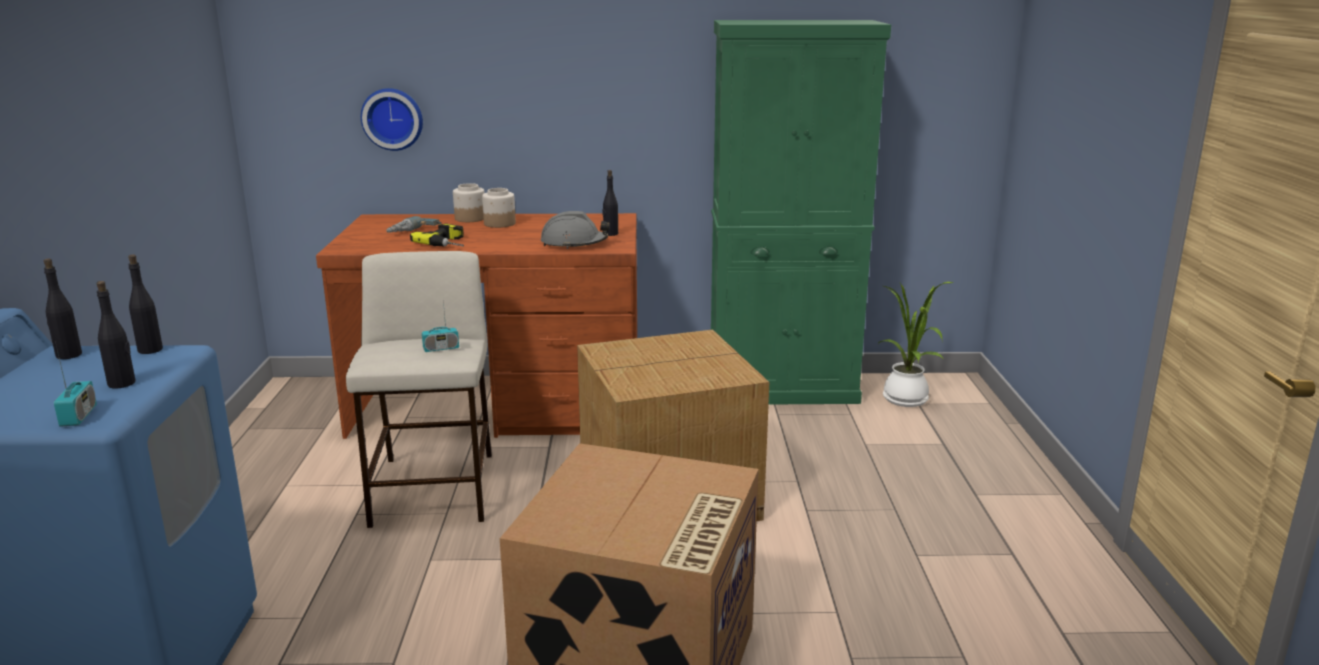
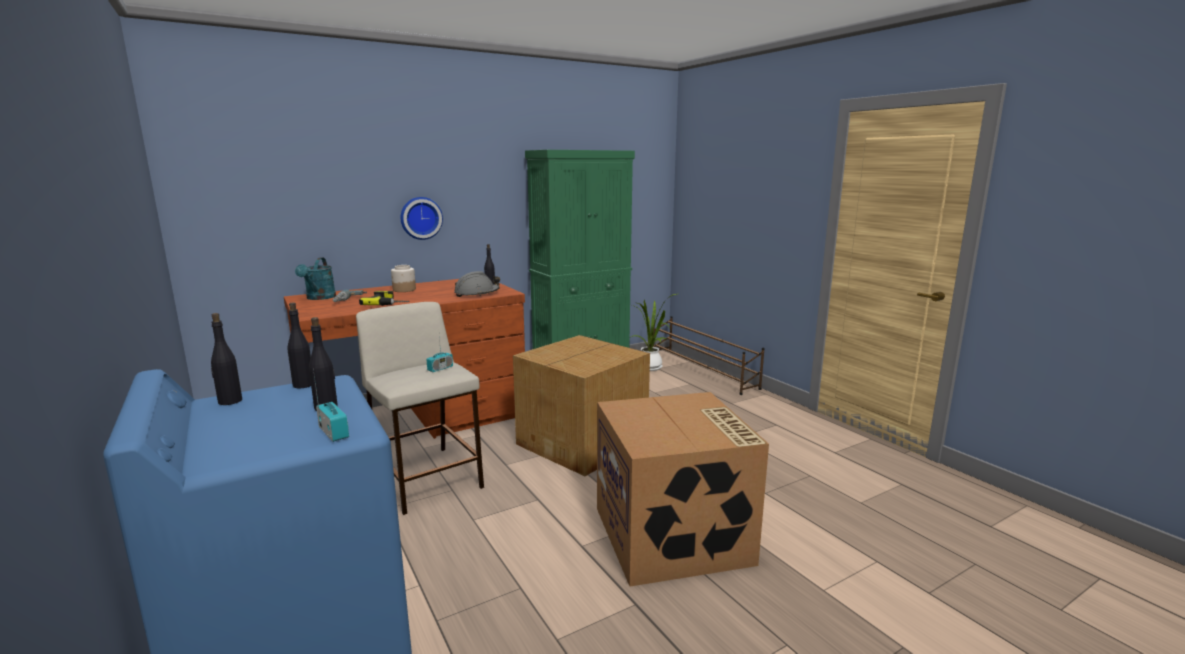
camera: 30 degrees left, 5 degrees down
wall clock [361,88,423,151] -> wall clock moved to [401,197,443,240]
jar [453,183,485,222] -> none
none -> turquoise watering can [295,257,336,300]
none -> brown shoe rack [653,316,765,395]

